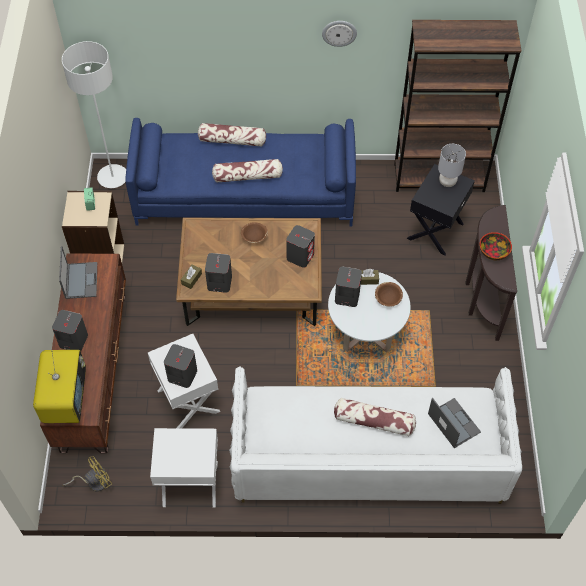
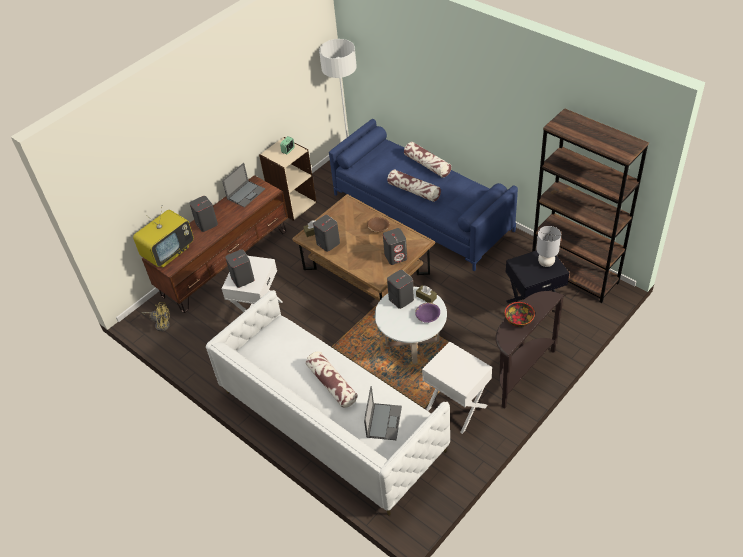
camera: 45 degrees right, 10 degrees down
white side table [150,428,218,508] -> white side table moved to [422,341,492,434]
wall clock [322,21,357,47] -> none
brown bowl [375,282,403,307] -> purple bowl [415,303,440,323]

